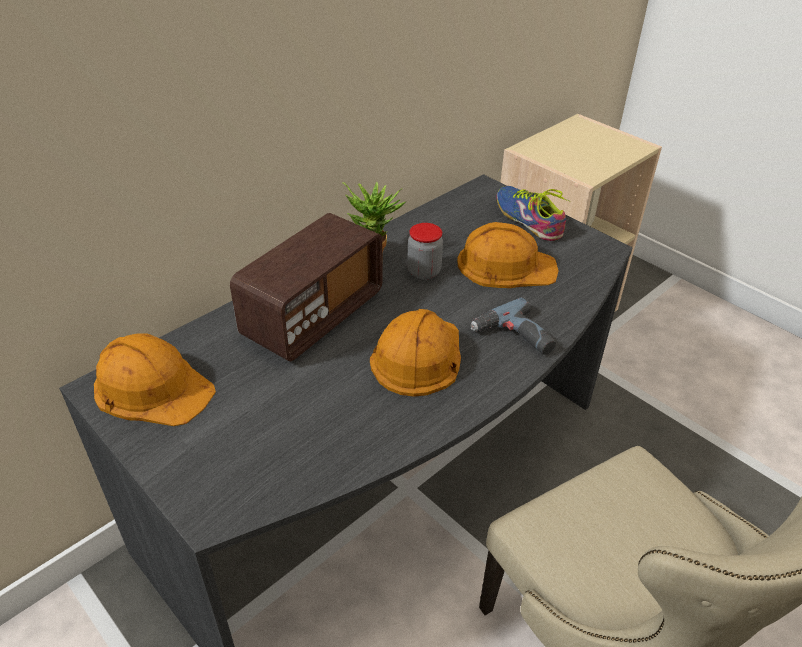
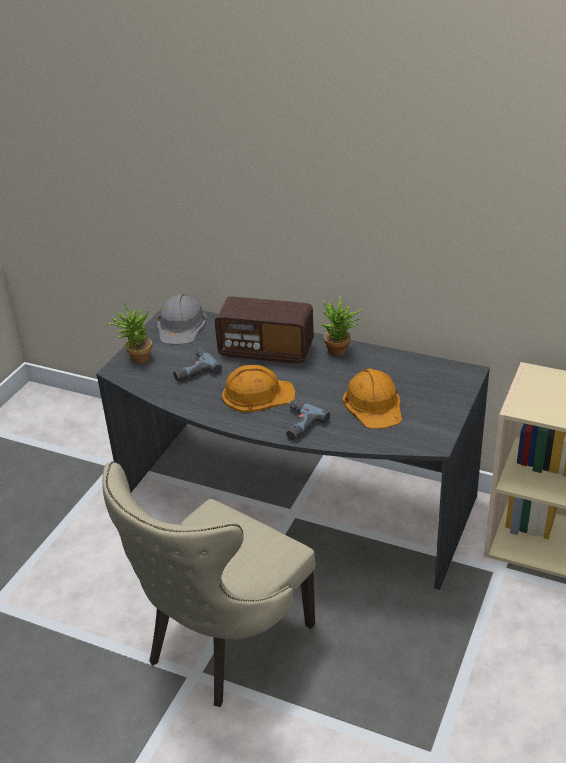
camera: 70 degrees right, 5 degrees down
orange hard hat [94,334,216,426] -> grey hard hat [157,294,207,345]
jar [407,223,443,280] -> none
shoe [497,186,569,241] -> none
none -> potted plant [108,303,152,363]
none -> power drill [173,348,222,381]

